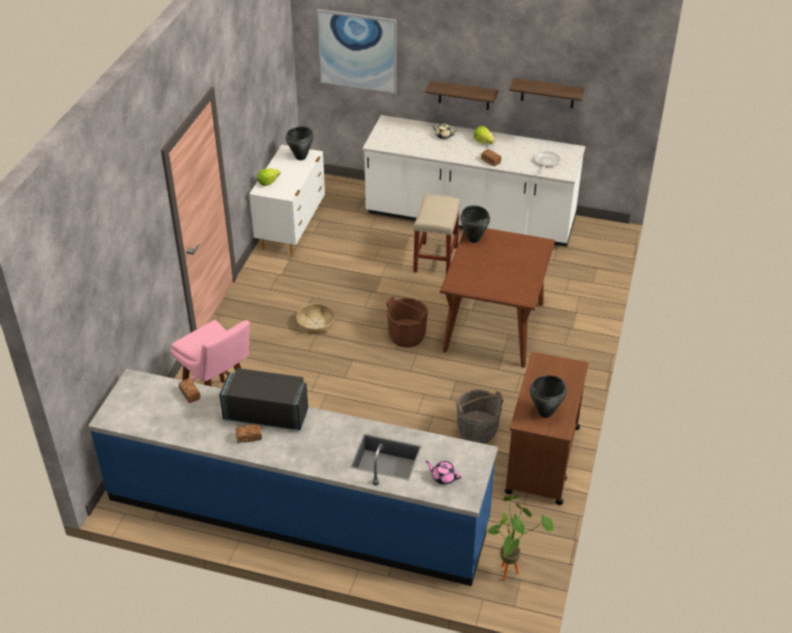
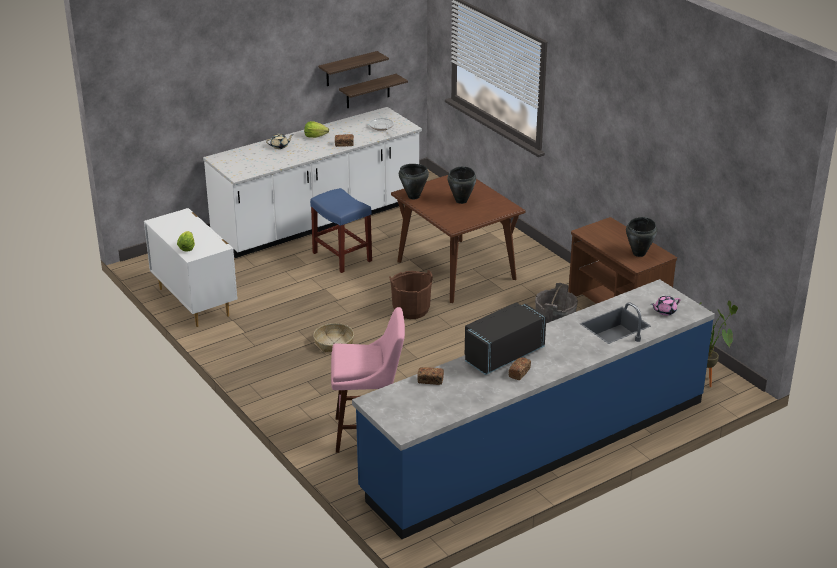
camera: 50 degrees left, 10 degrees down
black cooking pot [286,126,313,160] -> black cooking pot moved to [447,166,476,204]
picture [317,9,396,94] -> none
beige stool [413,194,460,274] -> blue stool [310,188,372,273]
shelf [425,80,499,110] -> shelf moved to [339,74,408,108]

